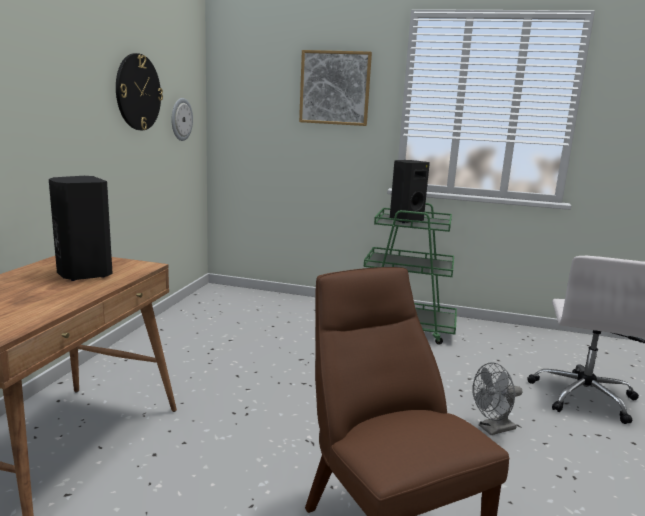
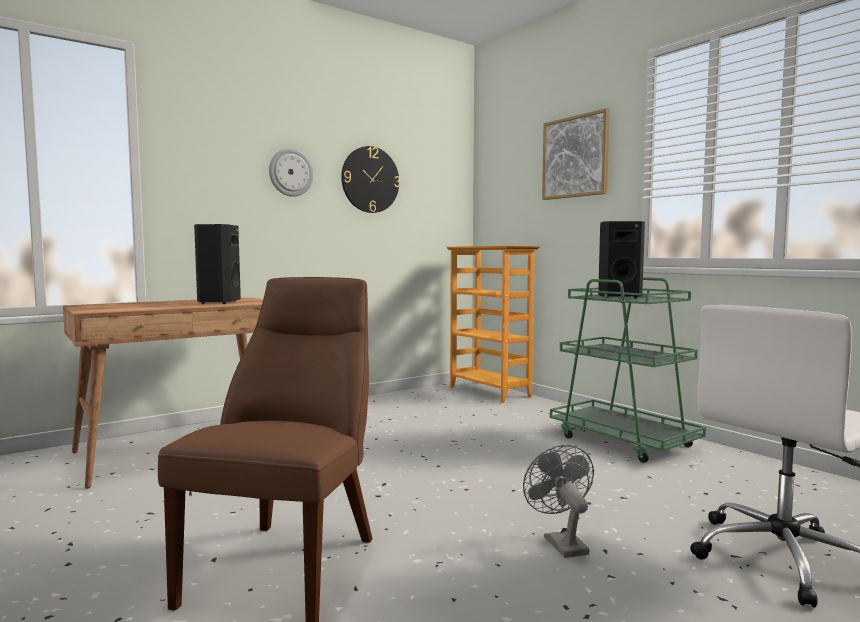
camera: 40 degrees right, 10 degrees down
wall clock [171,98,193,141] -> wall clock moved to [269,148,314,197]
grey fan [472,362,523,435] -> grey fan turned 60 degrees clockwise [523,445,594,558]
none -> bookcase [447,246,540,403]

